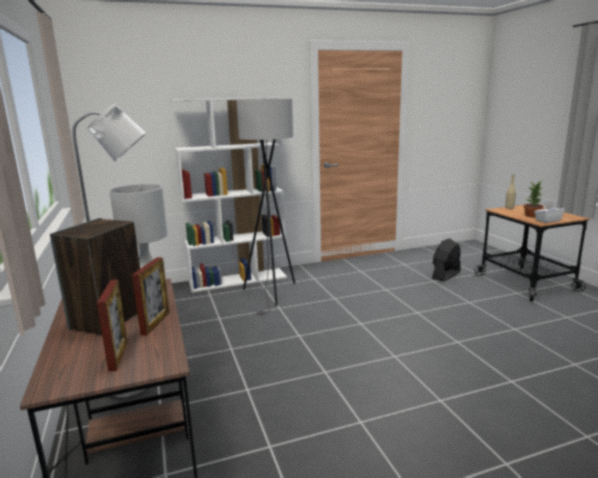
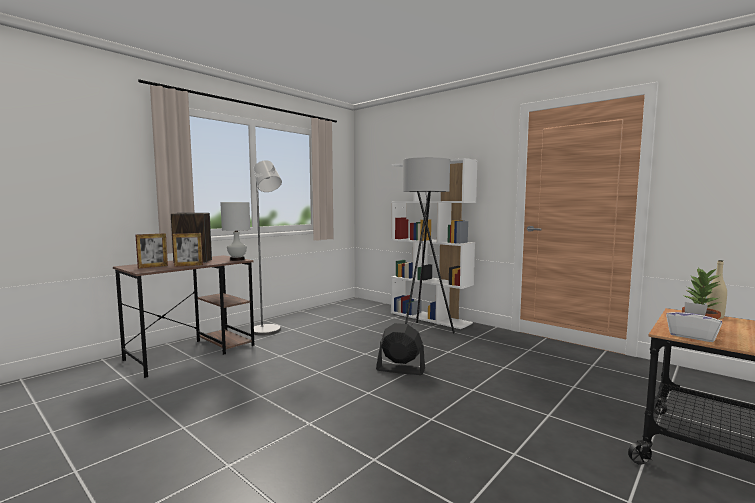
camera: 60 degrees right, 10 degrees down
black fan [432,238,461,282] -> black fan moved to [376,323,425,375]

